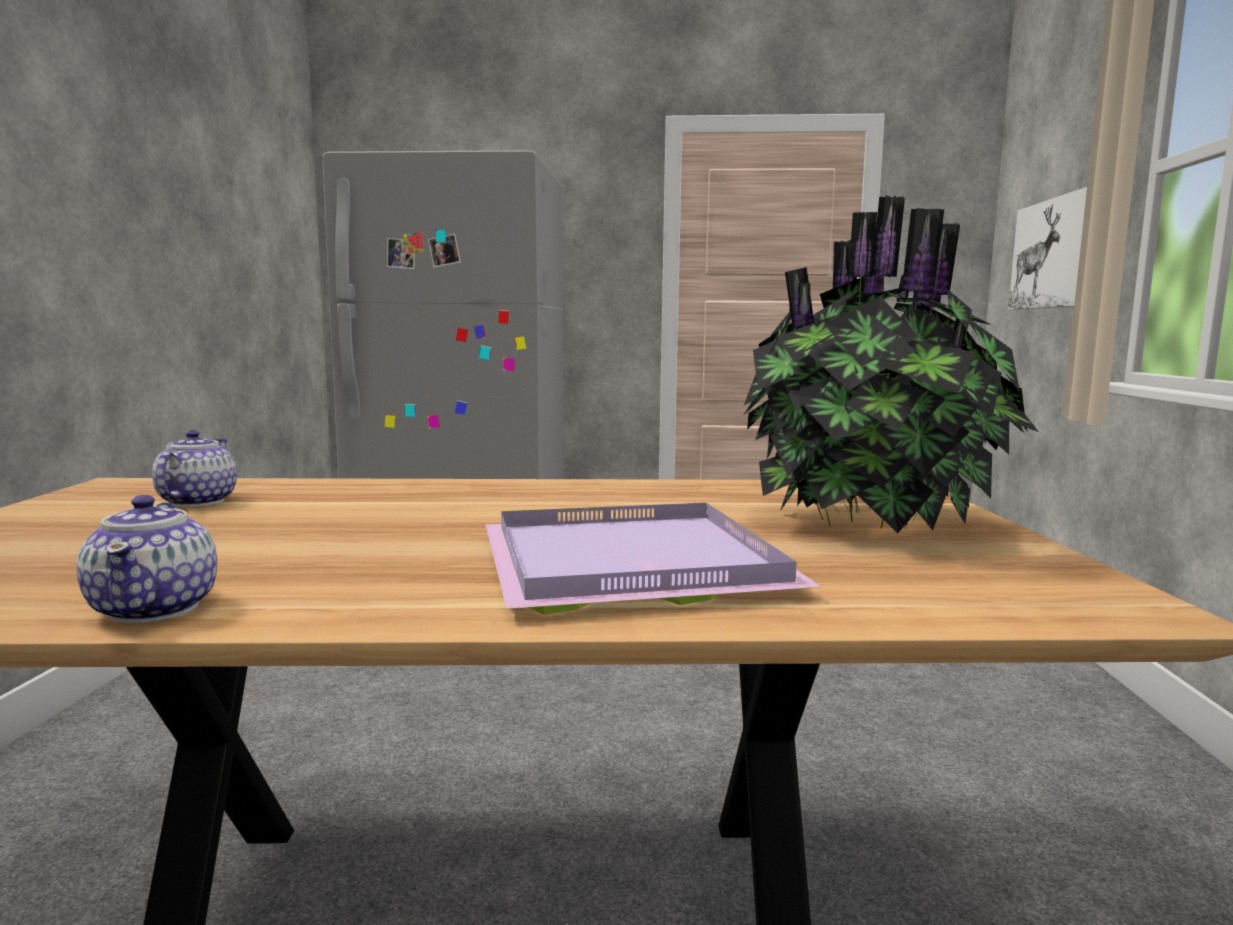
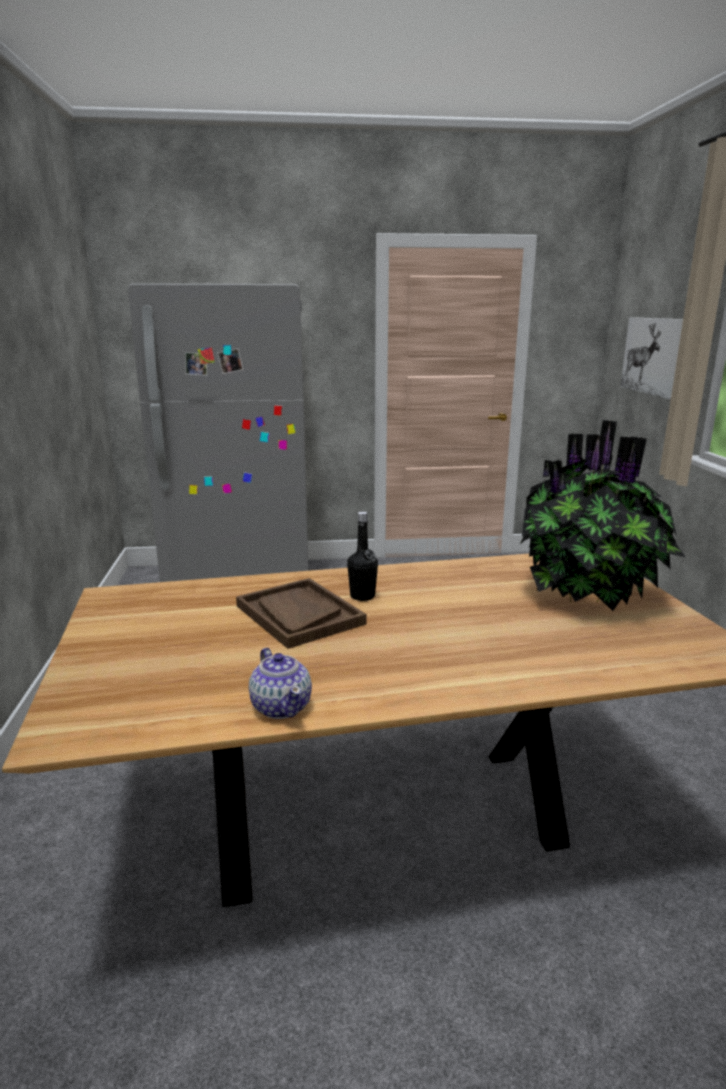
camera: 10 degrees left, 10 degrees up
teapot [152,430,237,507] -> none
purple tray [486,503,821,615] -> none
none -> brown tray [236,578,367,649]
none -> black bottle [347,512,378,601]

